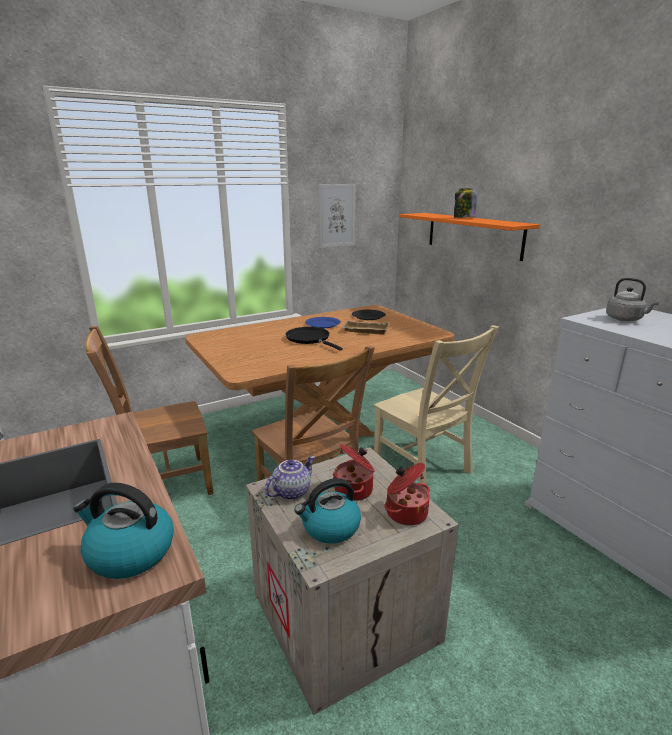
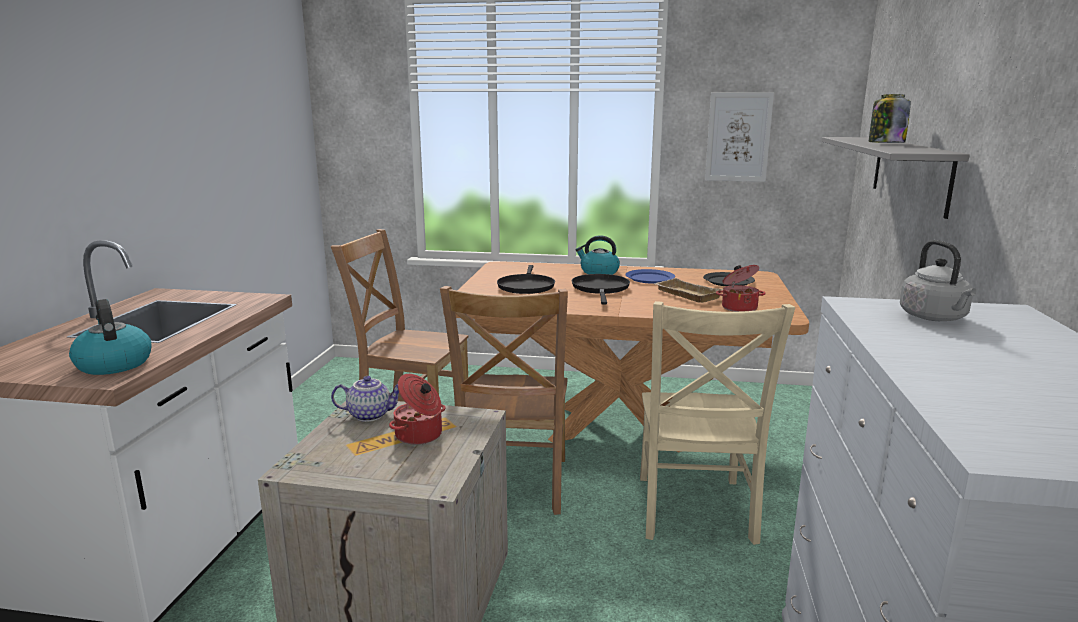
camera: 40 degrees right, 5 degrees down
kettle [294,478,361,544] -> kettle moved to [576,235,620,275]
cooking pot [384,463,430,525] -> cooking pot moved to [716,265,766,312]
orange shelf [400,213,540,261] -> grey shelf [821,137,970,219]
none -> black frying pan [497,265,555,294]

